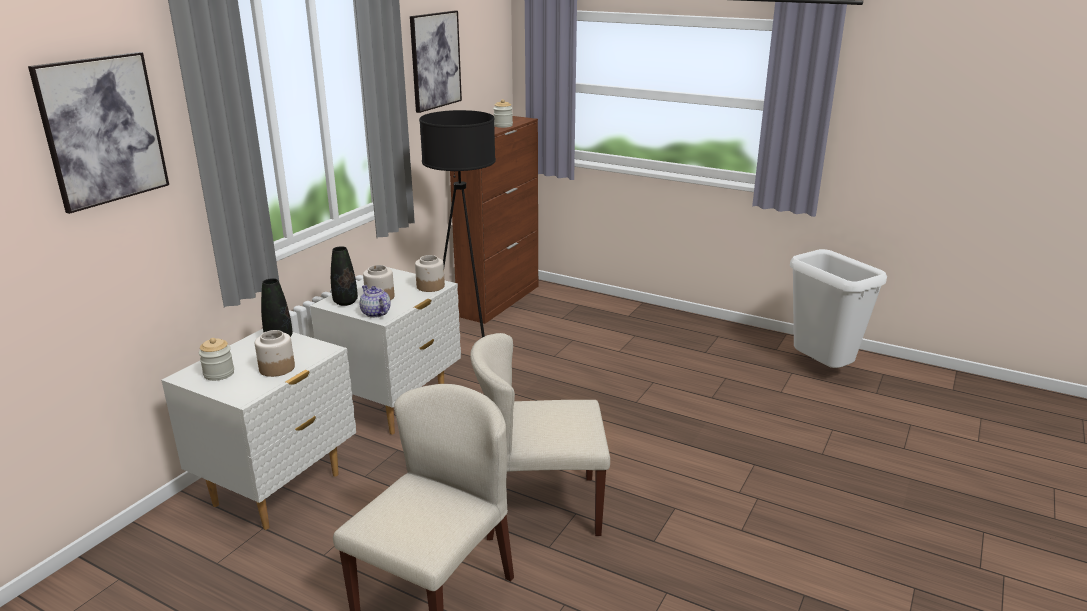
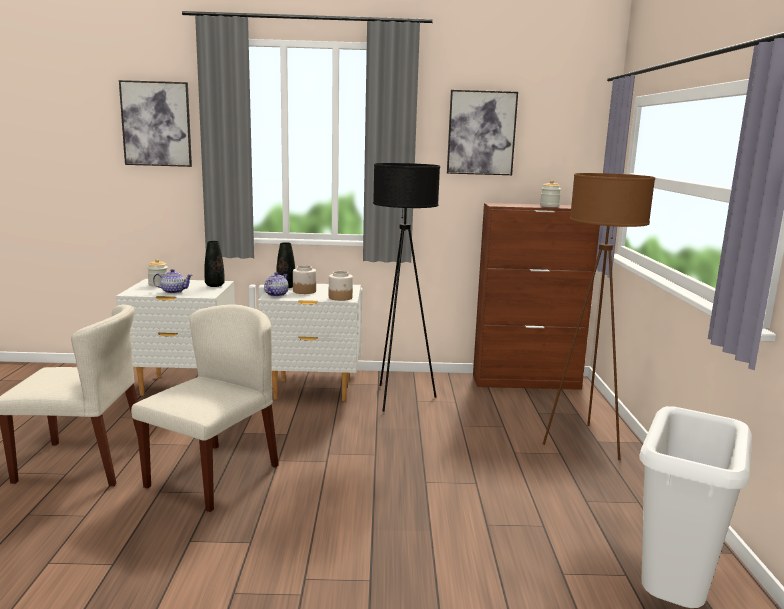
camera: 60 degrees right, 10 degrees down
jar [255,330,295,377] -> teapot [153,269,193,294]
beige chair [470,333,610,540] -> beige chair turned 60 degrees clockwise [131,305,279,512]
none -> brown floor lamp [543,173,655,460]

